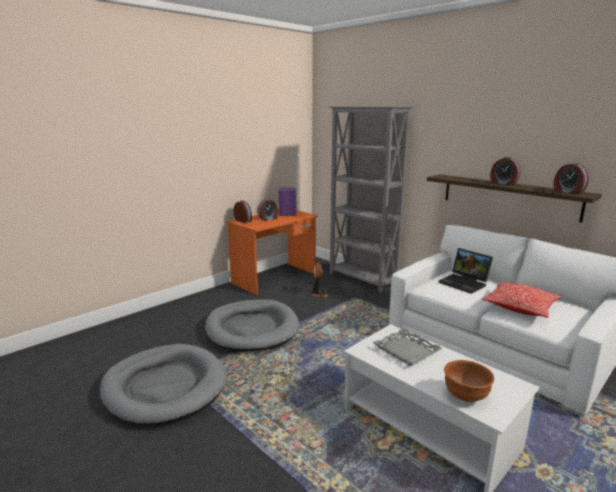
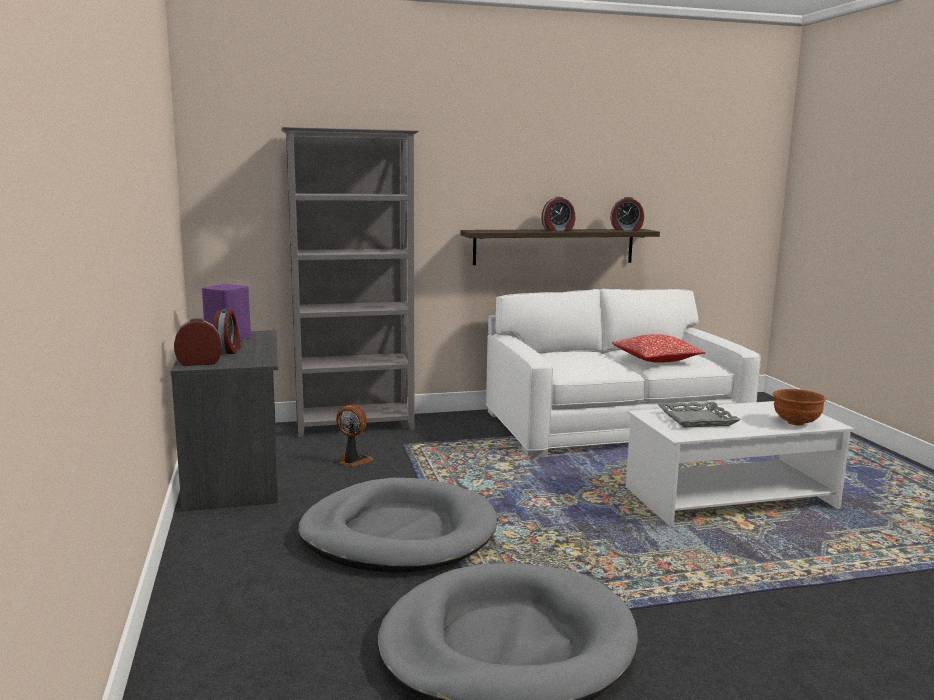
camera: 60 degrees left, 5 degrees down
orange desk [227,210,318,295] -> grey desk [171,330,278,511]
laptop [439,248,493,294] -> none

